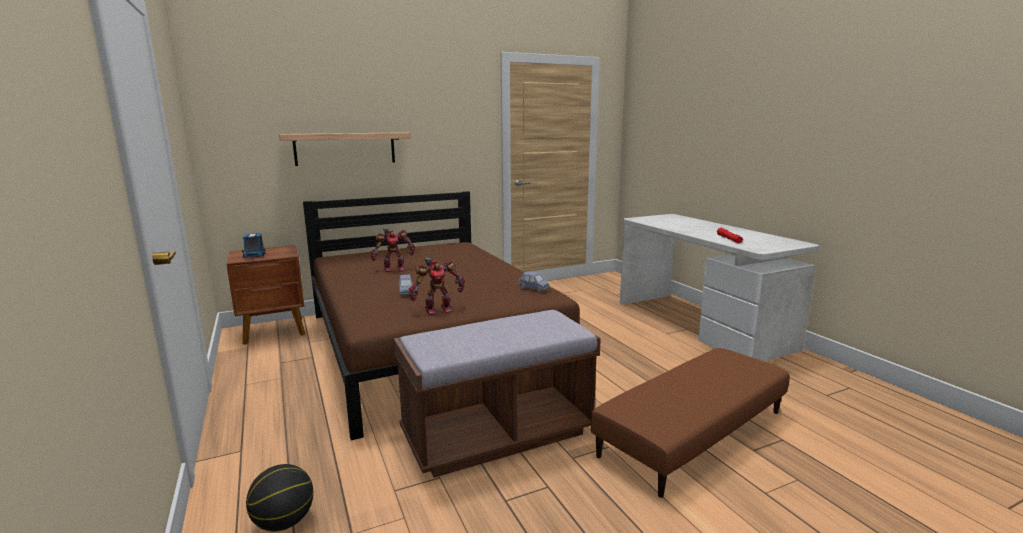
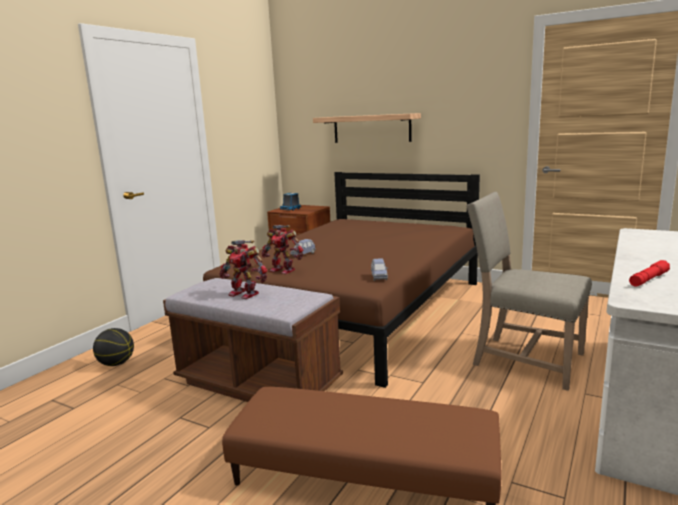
camera: 55 degrees right, 0 degrees up
toy robot [371,228,415,272] -> toy robot moved to [219,240,268,299]
none -> beige chair [466,192,592,391]

